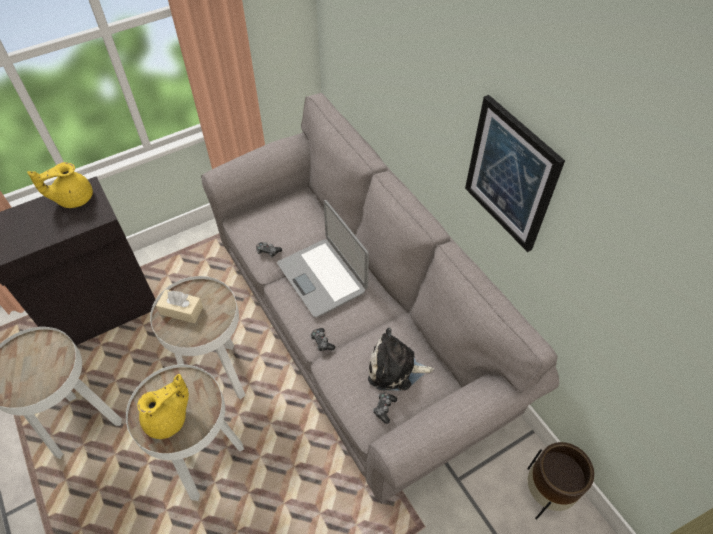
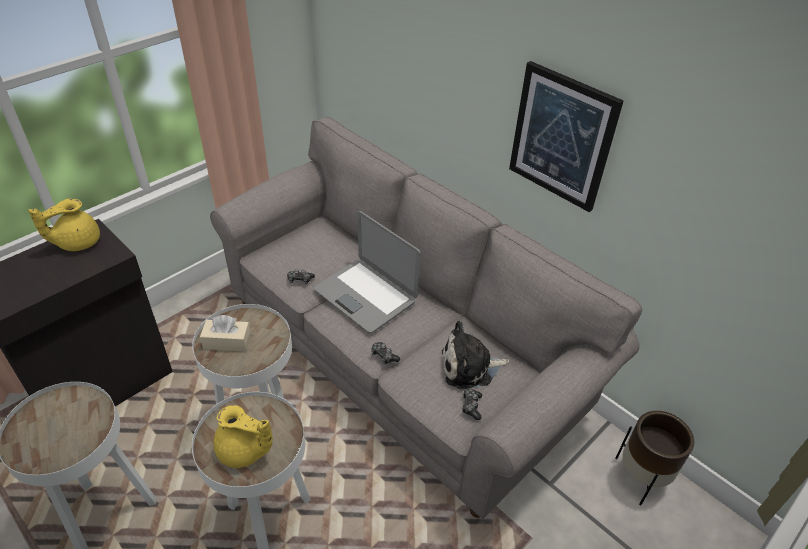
camera: 15 degrees left, 10 degrees down
yellow teapot [137,374,189,439] -> yellow teapot turned 75 degrees clockwise [214,405,273,468]

